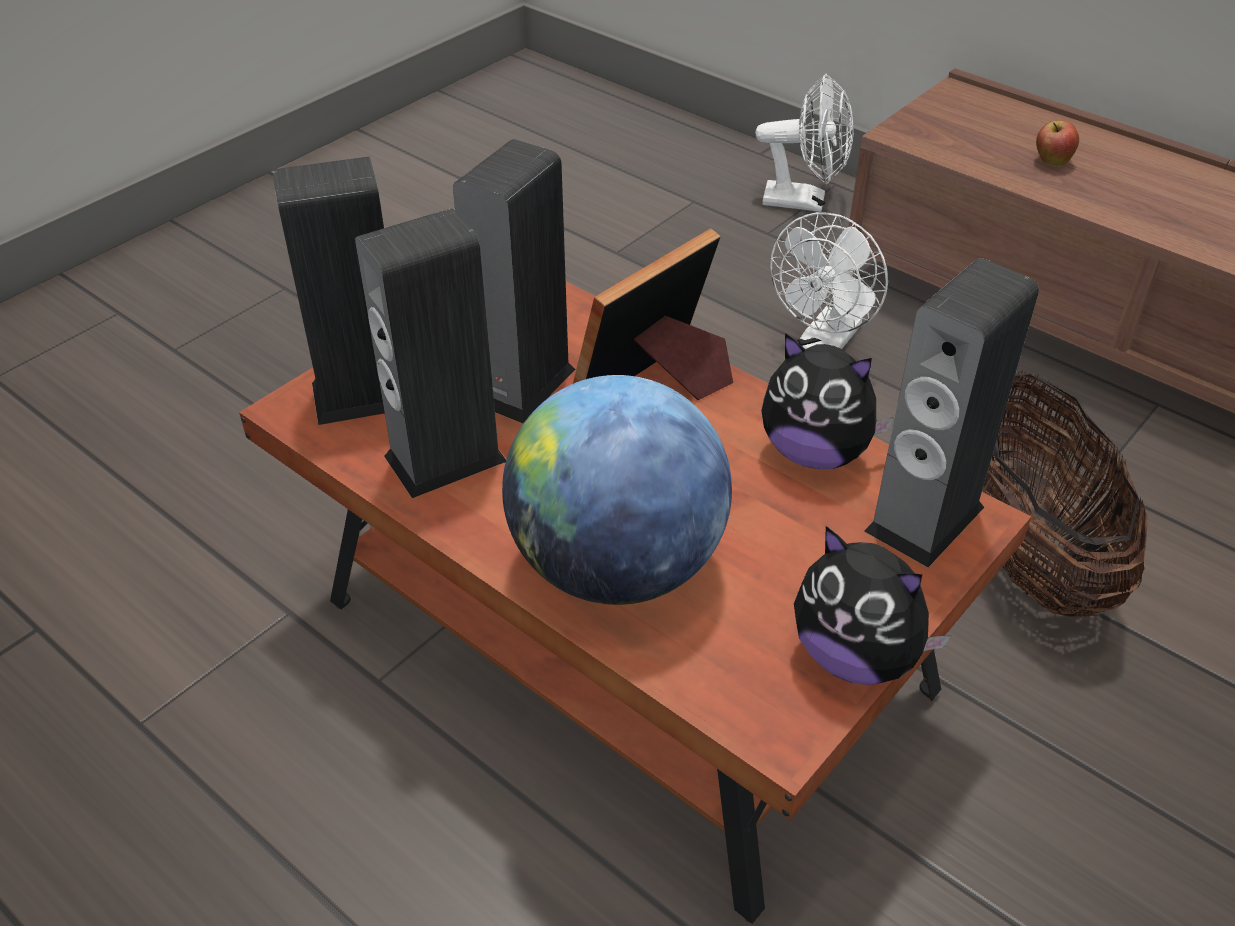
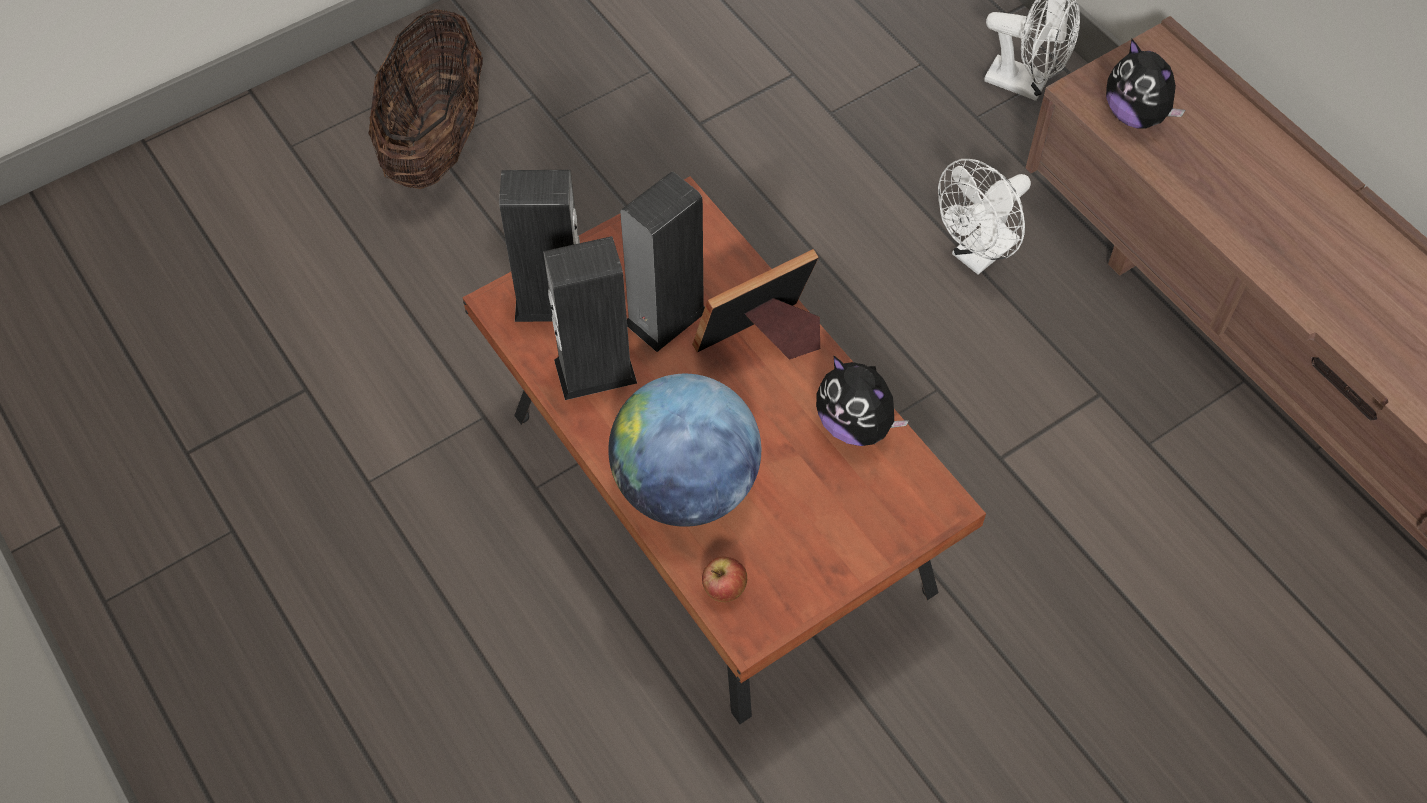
camera: 15 degrees right, 15 degrees up
plush toy [794,526,951,685] -> plush toy moved to [1106,39,1185,129]
speaker [864,258,1039,567] -> none
basket [982,371,1148,617] -> basket moved to [368,9,483,189]
apple [1036,121,1079,167] -> apple moved to [702,556,747,602]

